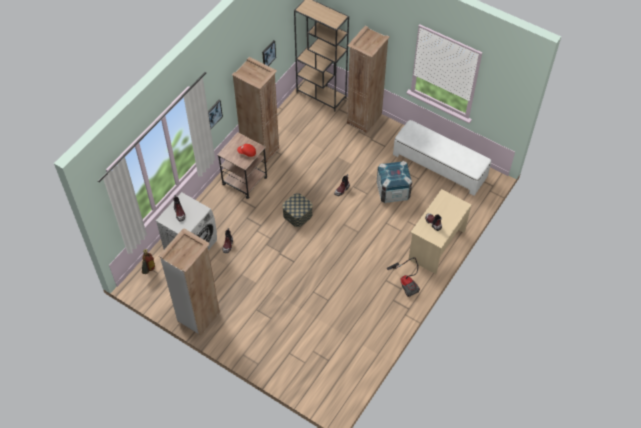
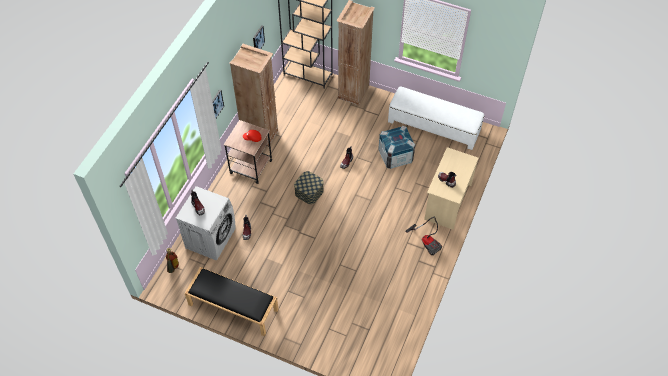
camera: 10 degrees left, 0 degrees up
brown cabinet [159,229,220,336] -> black bench [185,267,279,337]

